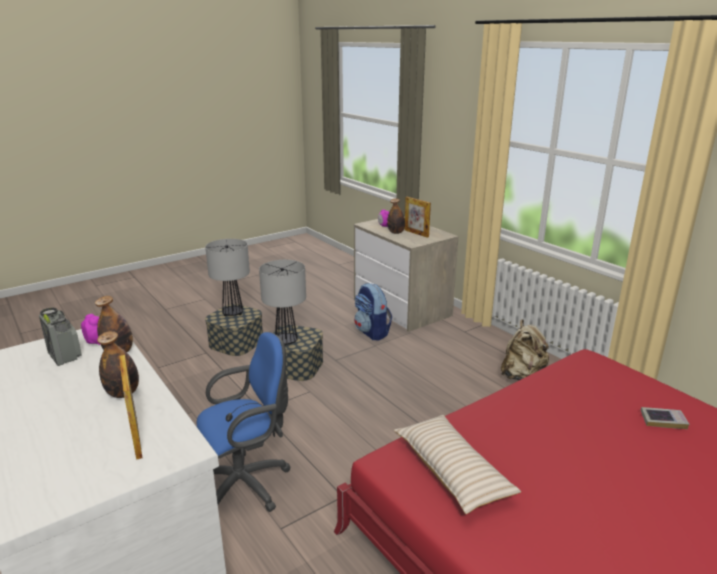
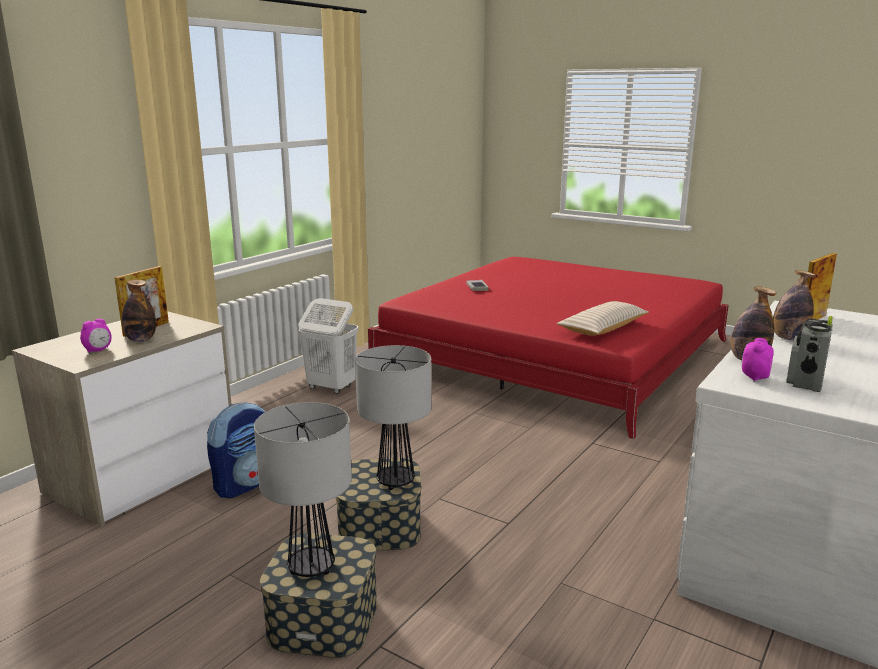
camera: 110 degrees left, 5 degrees down
blue office chair [197,332,291,512] -> none
beige backpack [501,319,550,381] -> white laundry basket [298,298,359,394]

